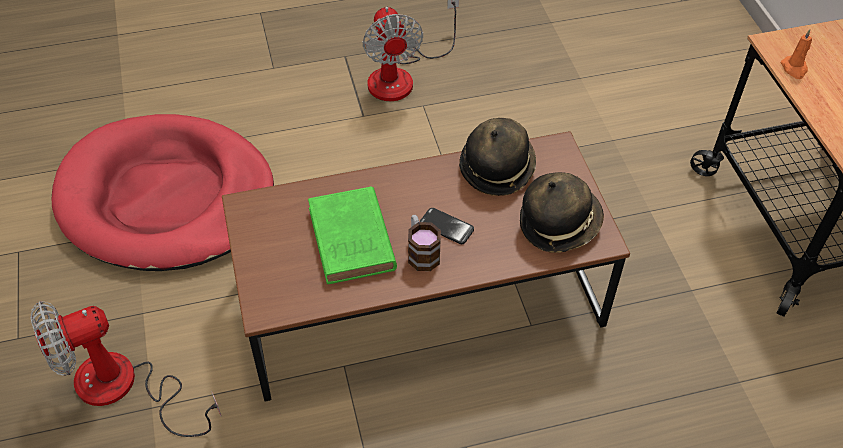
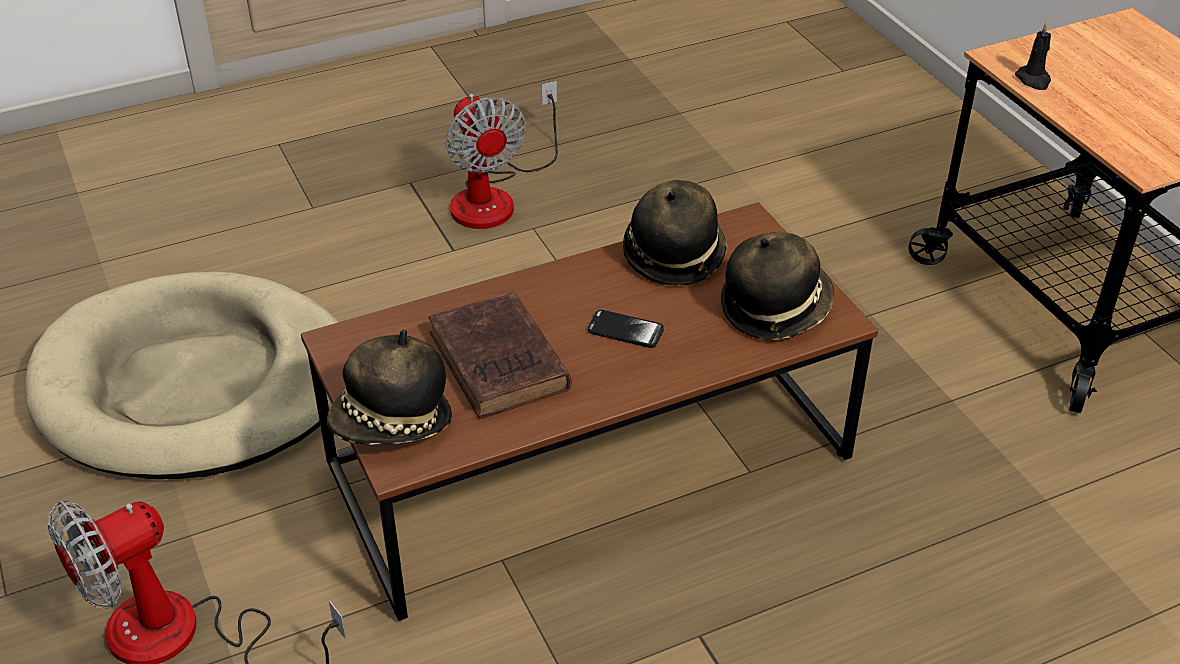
camera: 10 degrees left, 10 degrees down
red dog bed [52,114,274,271] -> beige dog bed [25,272,338,479]
green book [308,186,397,284] -> brown book [428,291,572,419]
mug [408,215,441,271] -> none
orange candle [781,29,812,79] -> black candle [1015,21,1051,90]
none -> hat [327,330,452,445]

